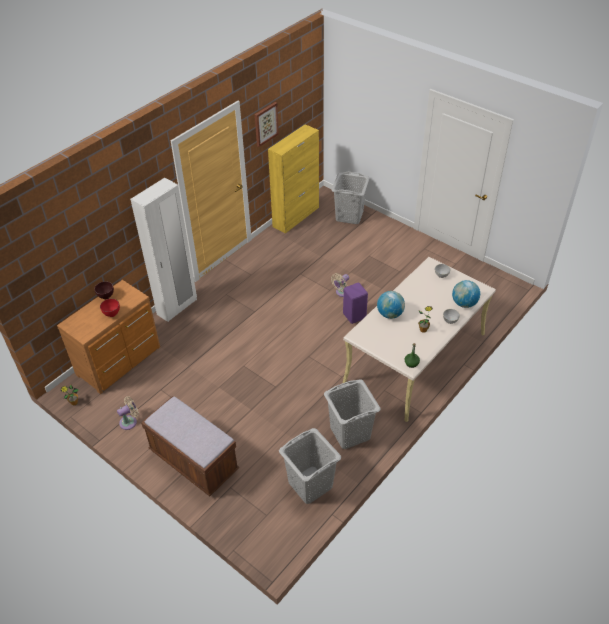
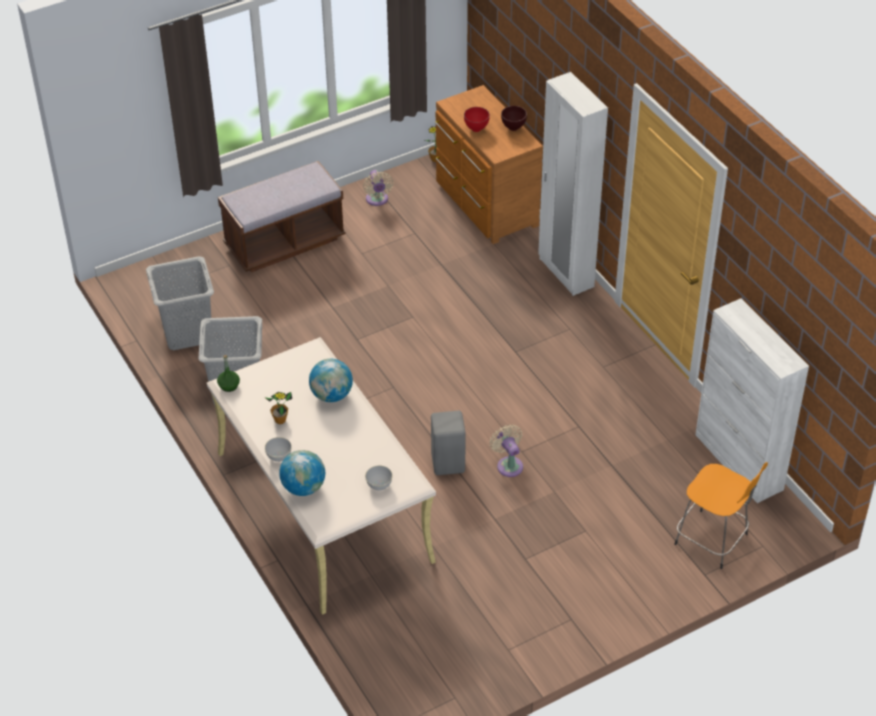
camera: 110 degrees right, 0 degrees up
picture [255,102,279,147] -> none
yellow cabinet [268,124,319,233] -> white cabinet [695,298,809,503]
grey laundry basket [332,172,370,224] -> orange stool [674,462,768,569]
purple stool [343,283,368,324] -> grey stool [431,411,466,475]

